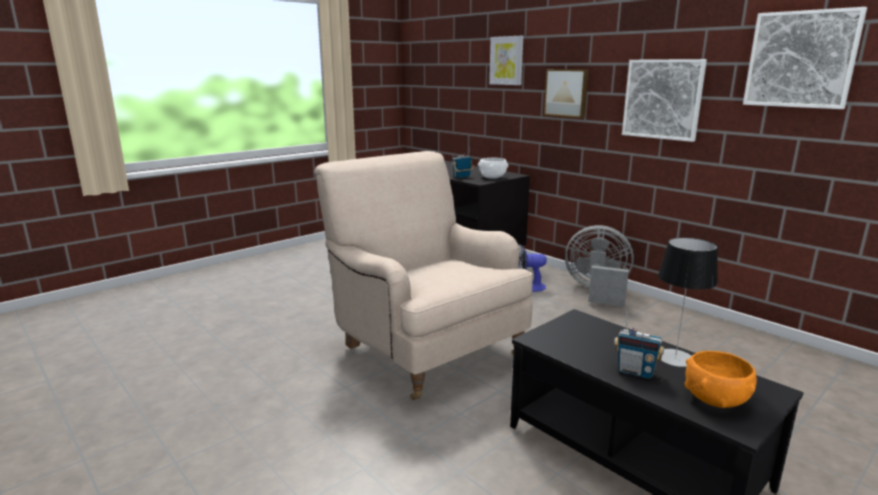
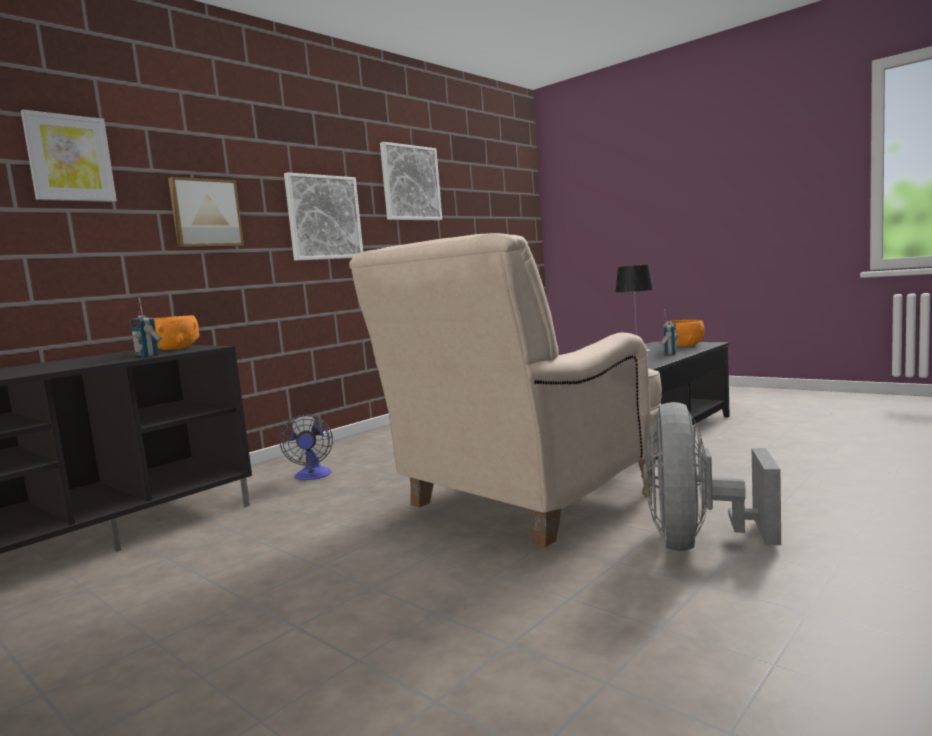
camera: 95 degrees left, 10 degrees down
white bowl [478,157,508,179] -> orange bowl [154,315,200,350]
grey fan [565,225,634,307] -> grey fan moved to [643,402,781,551]

